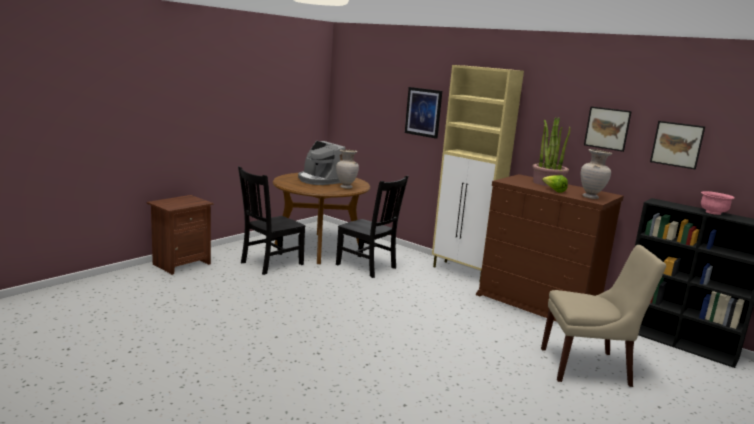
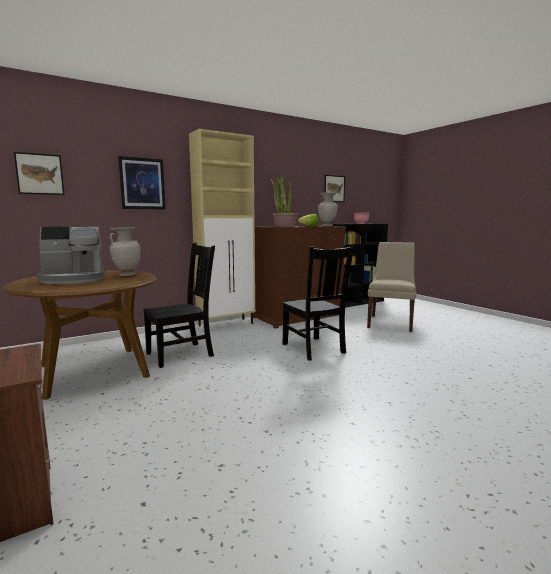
camera: 70 degrees left, 5 degrees down
black chair [238,166,305,275] -> black chair moved to [282,245,354,361]
picture [584,106,632,152] -> picture moved to [14,152,64,195]

